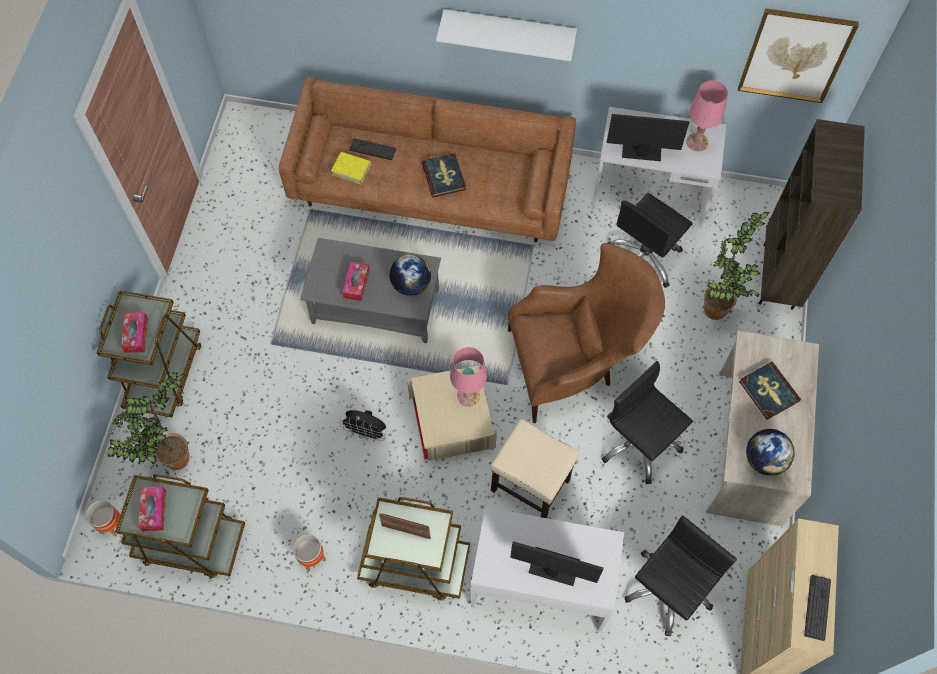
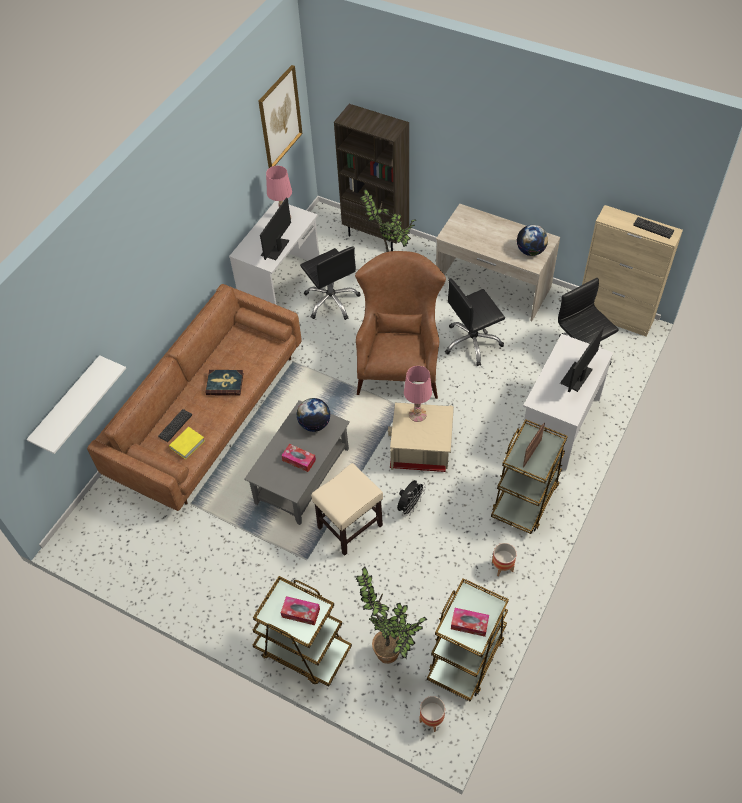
camera: 70 degrees left, 10 degrees down
white shelf [436,9,577,61] -> white shelf moved to [26,355,126,454]
beige stool [491,419,580,518] -> beige stool moved to [311,463,383,556]
book [739,361,801,420] -> none

